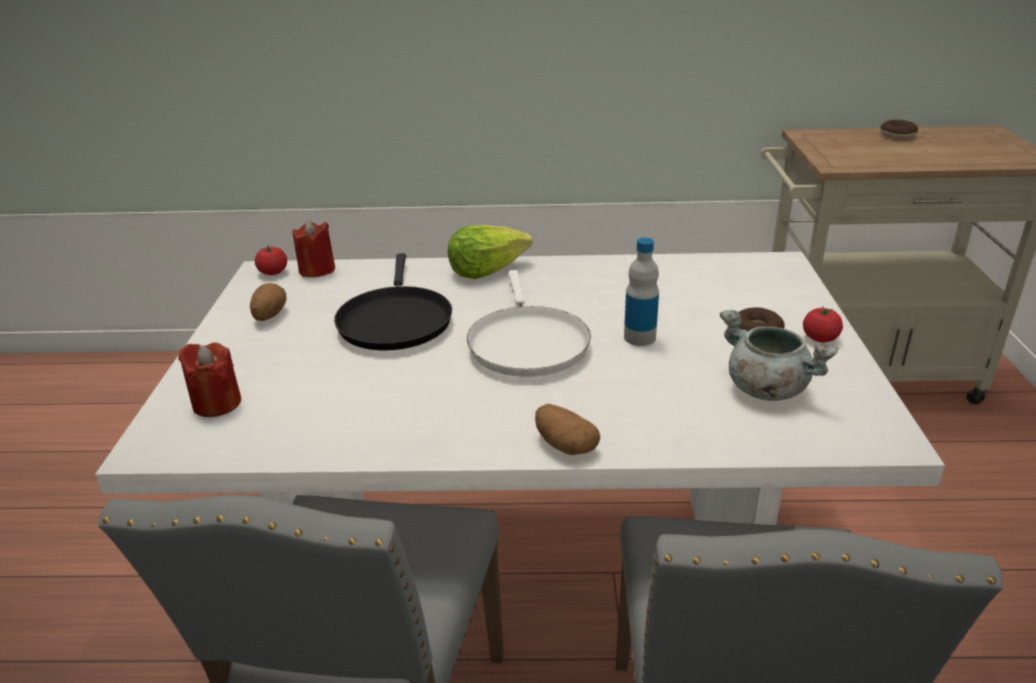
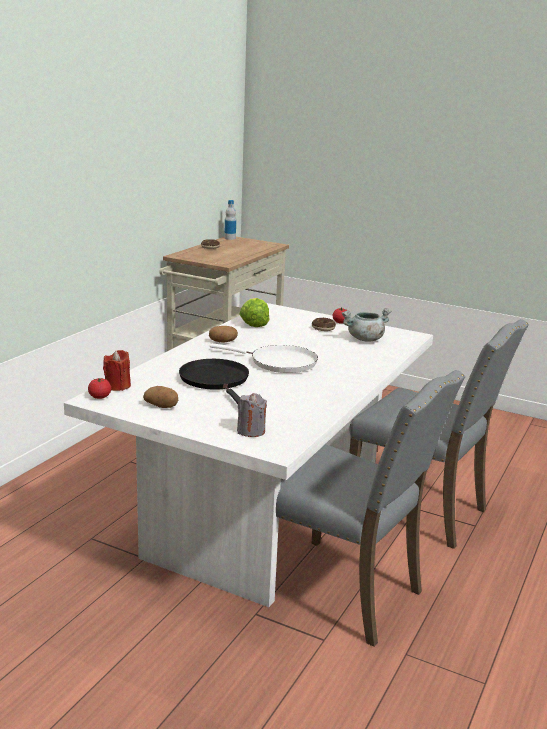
camera: 65 degrees left, 10 degrees down
red candle [178,342,241,417] -> grey candle [237,393,267,437]
black frying pan [334,253,452,350] -> black frying pan turned 135 degrees counterclockwise [179,359,249,404]
lettuce [448,225,532,279] -> lettuce moved to [239,298,270,327]
potato [535,404,600,455] -> potato moved to [209,326,238,343]
bottle [624,238,659,346] -> bottle moved to [224,200,236,240]

